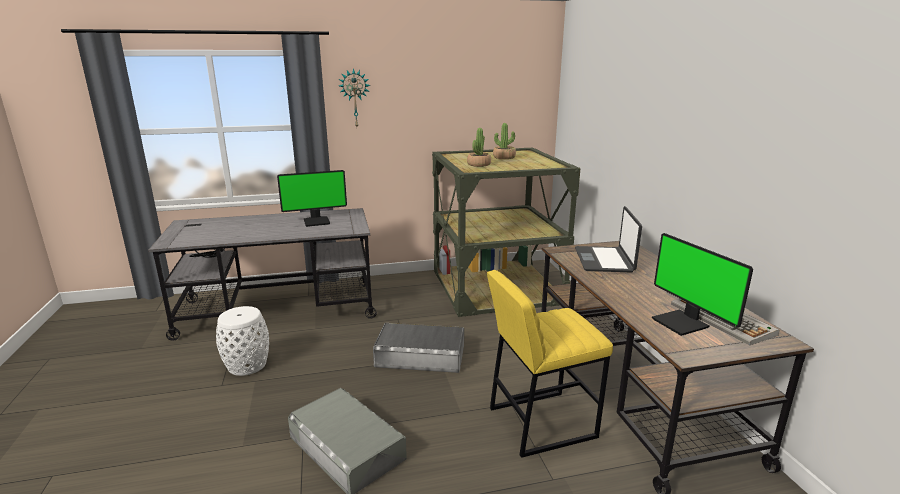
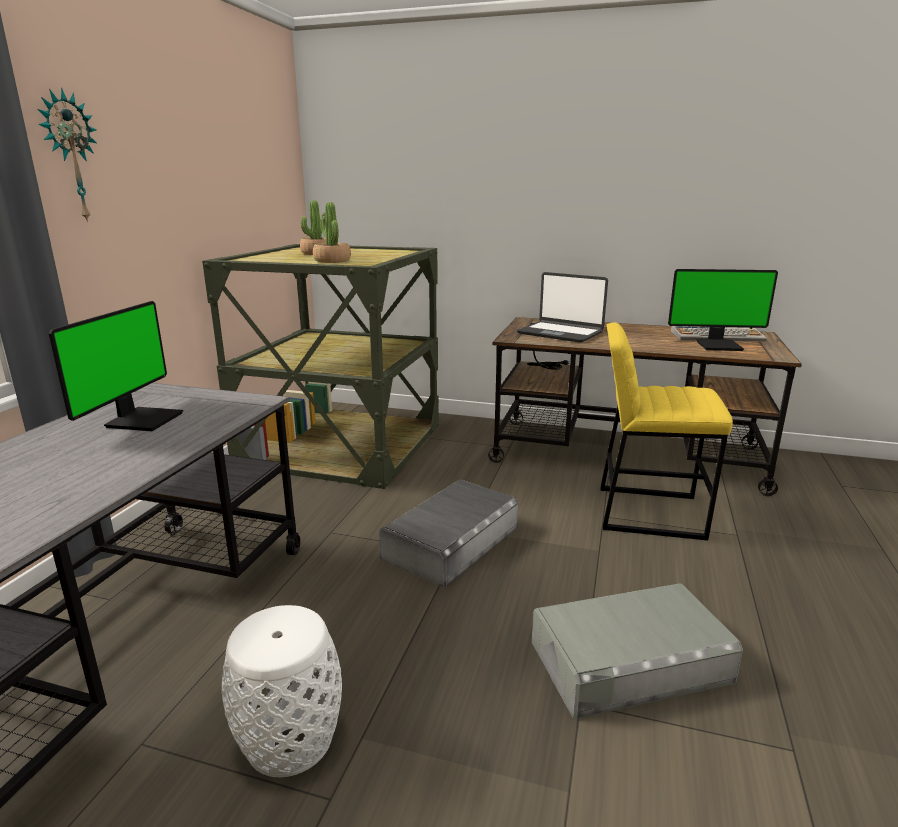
camera: 60 degrees left, 0 degrees up
yellow chair [487,270,613,458] -> yellow chair turned 90 degrees clockwise [601,322,733,540]

